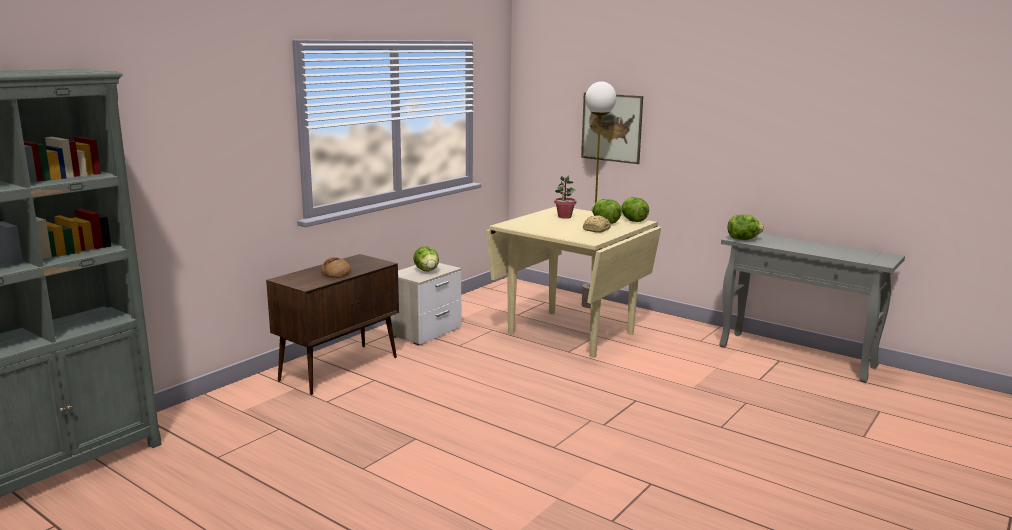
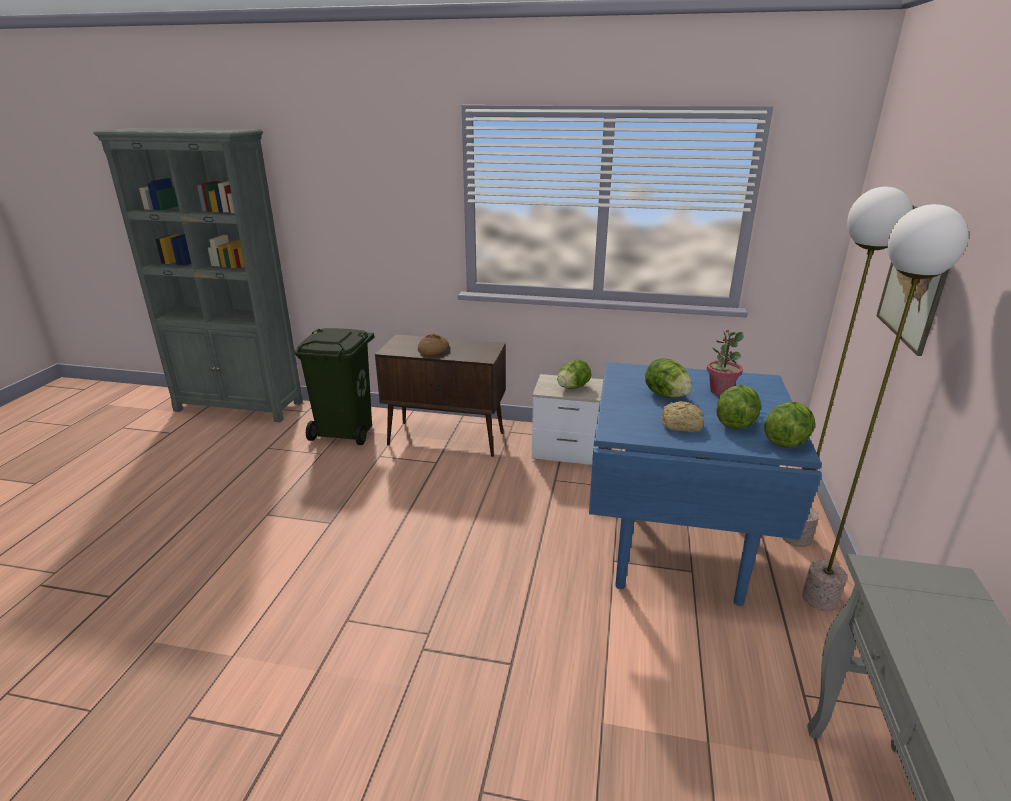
camera: 65 degrees right, 10 degrees up
beige dining table [486,207,661,358] -> blue dining table [589,362,822,606]
lettuce [728,214,764,240] -> lettuce moved to [645,358,692,398]
none -> green trash can [294,328,375,445]
none -> floor lamp [802,204,969,611]

